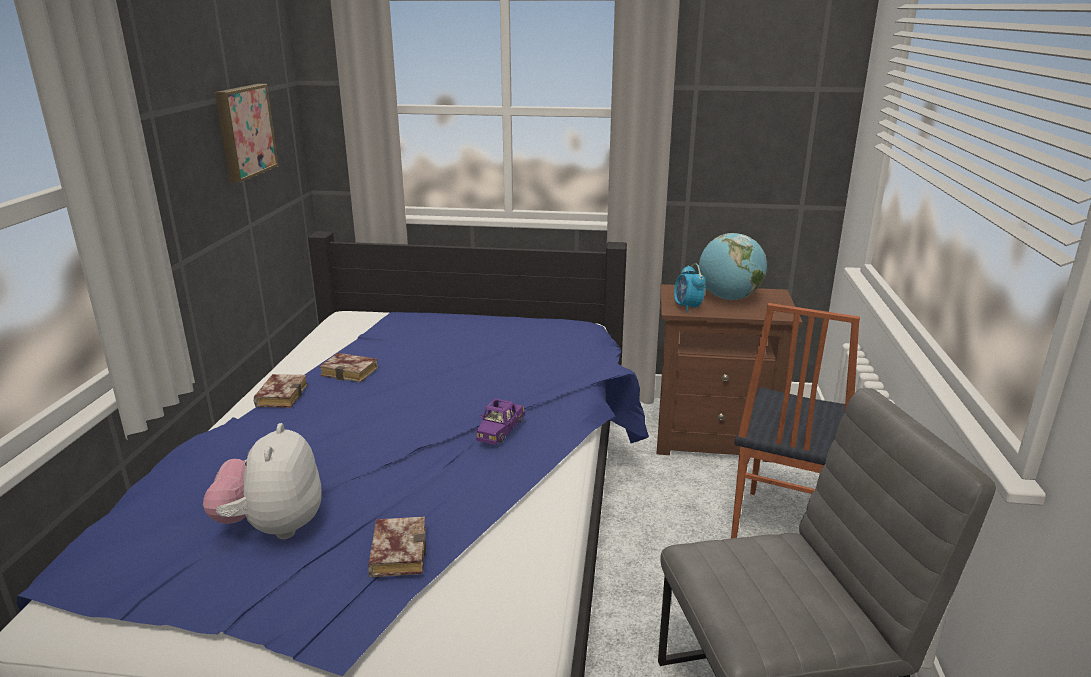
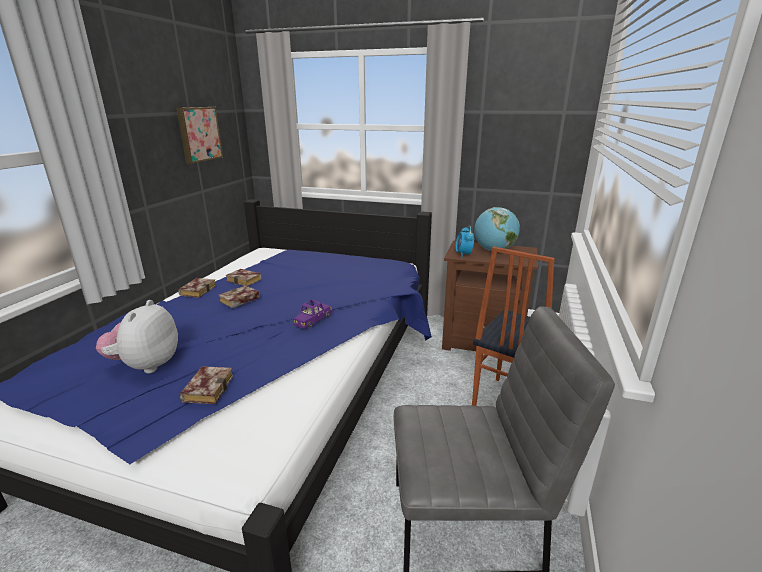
camera: 10 degrees right, 0 degrees up
none -> book [218,285,260,308]

